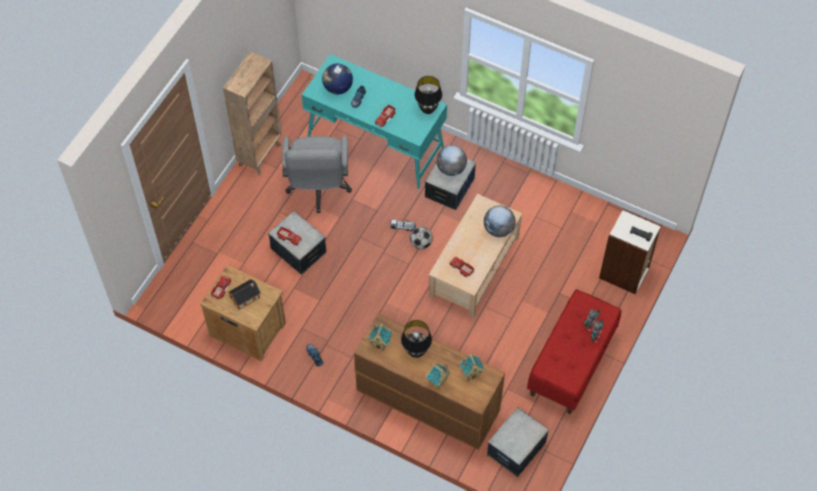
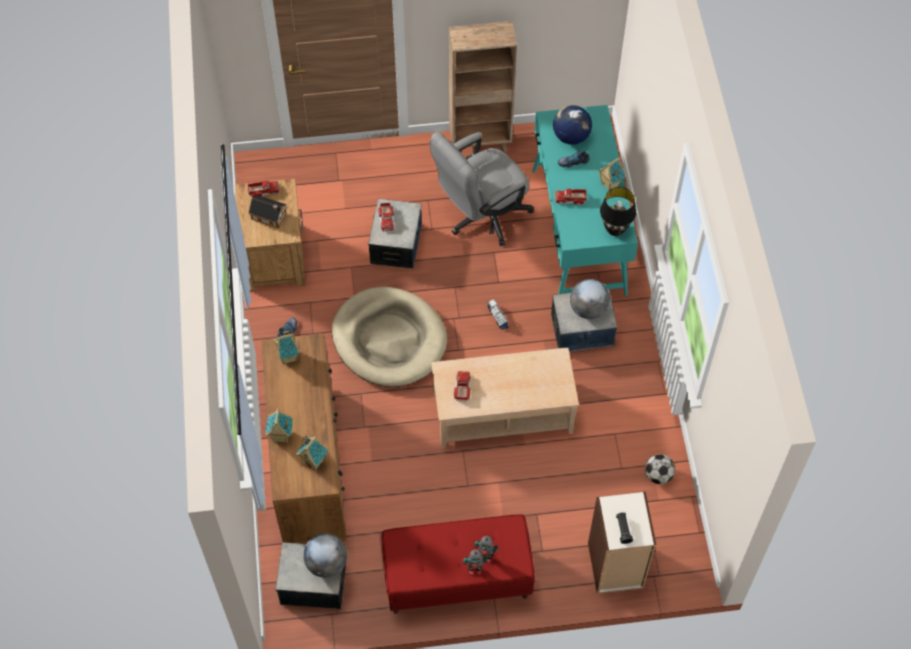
camera: 55 degrees right, 0 degrees up
black table lamp [401,320,432,358] -> none
football [410,227,433,249] -> football moved to [645,454,675,484]
globe [484,205,515,237] -> globe moved to [303,533,347,578]
none -> beige dog bed [332,287,447,387]
none -> toy house [598,157,627,190]

